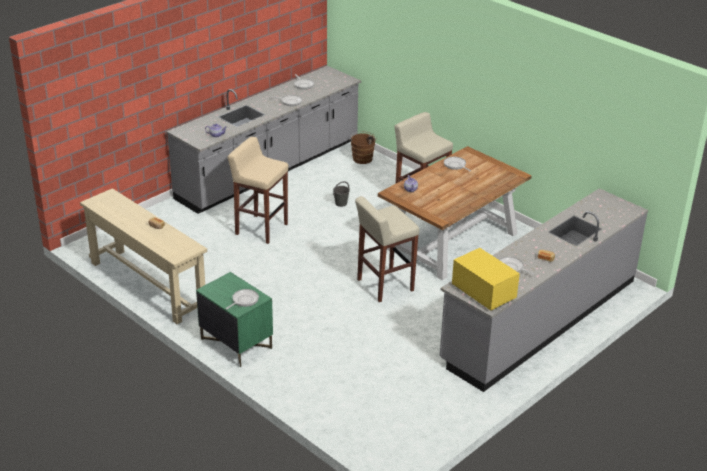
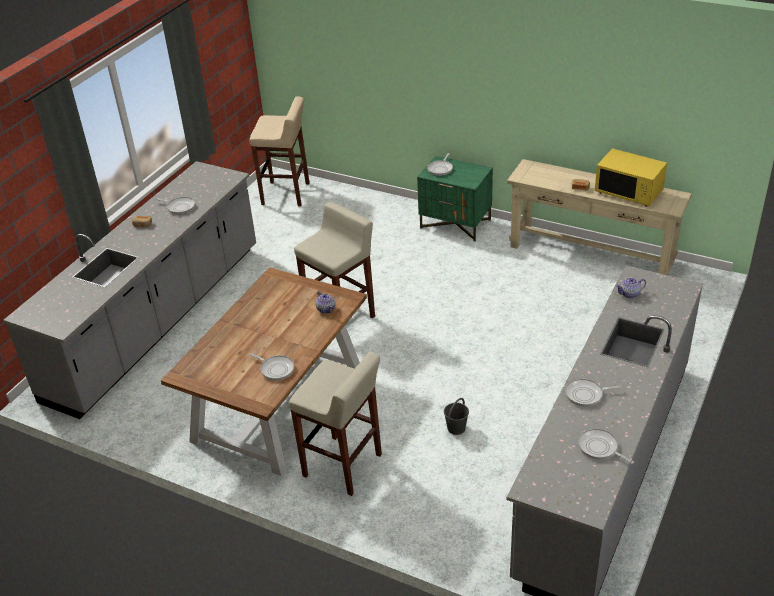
camera: 165 degrees right, 5 degrees up
beige stool [228,137,289,244] -> beige stool moved to [249,96,309,206]
brown bucket [351,132,377,164] -> none
yellow microwave [452,248,520,311] -> yellow microwave moved to [595,148,667,206]

